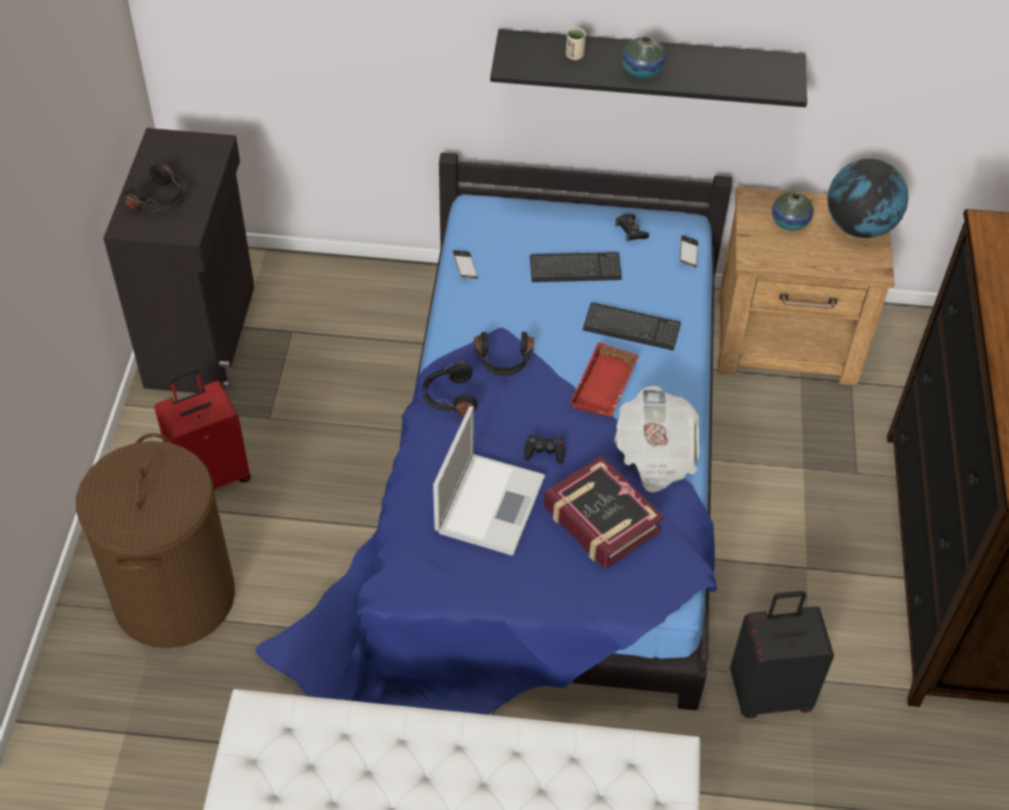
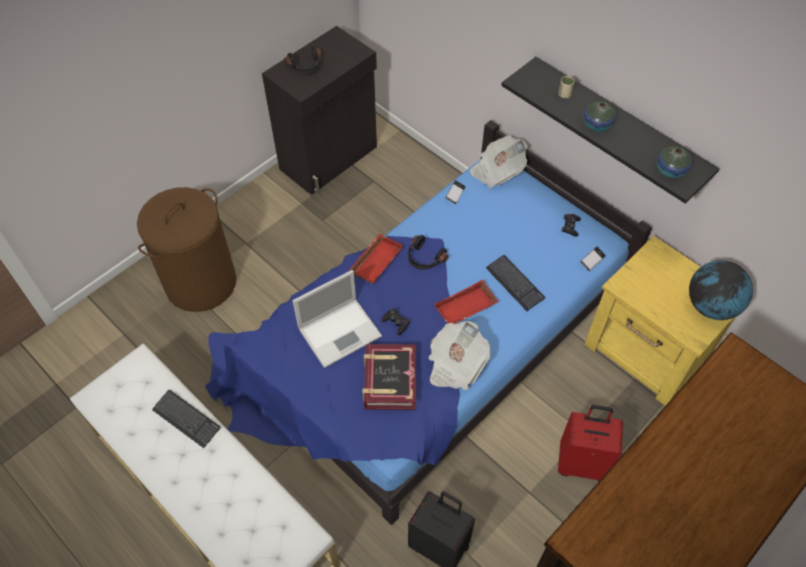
camera: 40 degrees right, 5 degrees up
red suitcase [154,368,251,490] -> red suitcase moved to [558,405,623,481]
black headphones [422,362,478,417] -> red tray [349,234,403,284]
keyboard [530,252,622,282] -> keyboard moved to [152,390,220,448]
brown nightstand [718,187,895,386] -> yellow nightstand [584,236,735,406]
vase [772,192,814,231] -> vase moved to [657,146,692,178]
none -> newspaper [470,135,528,188]

